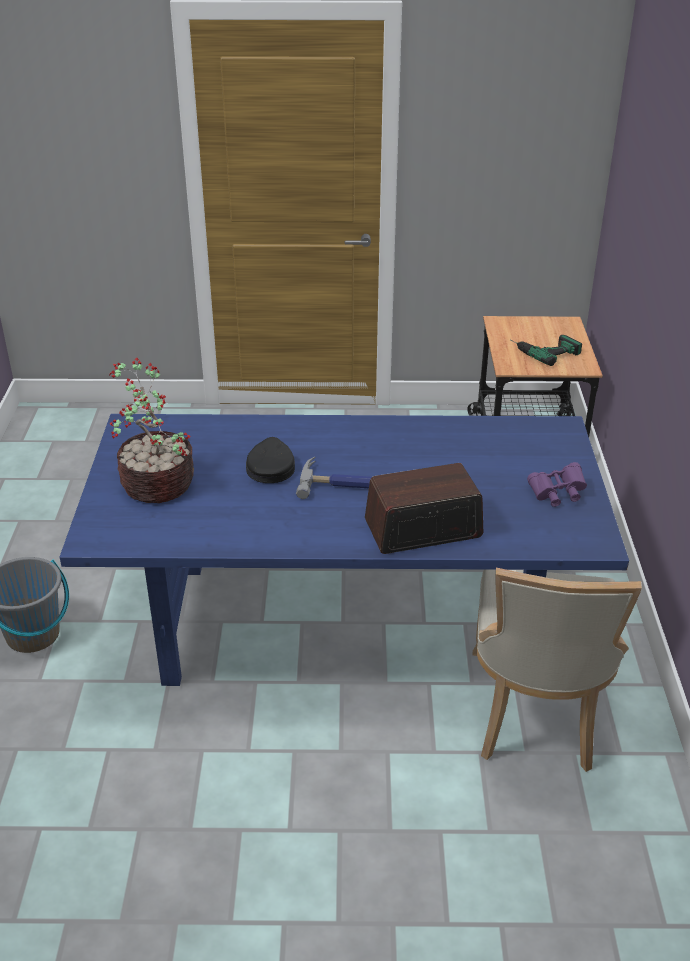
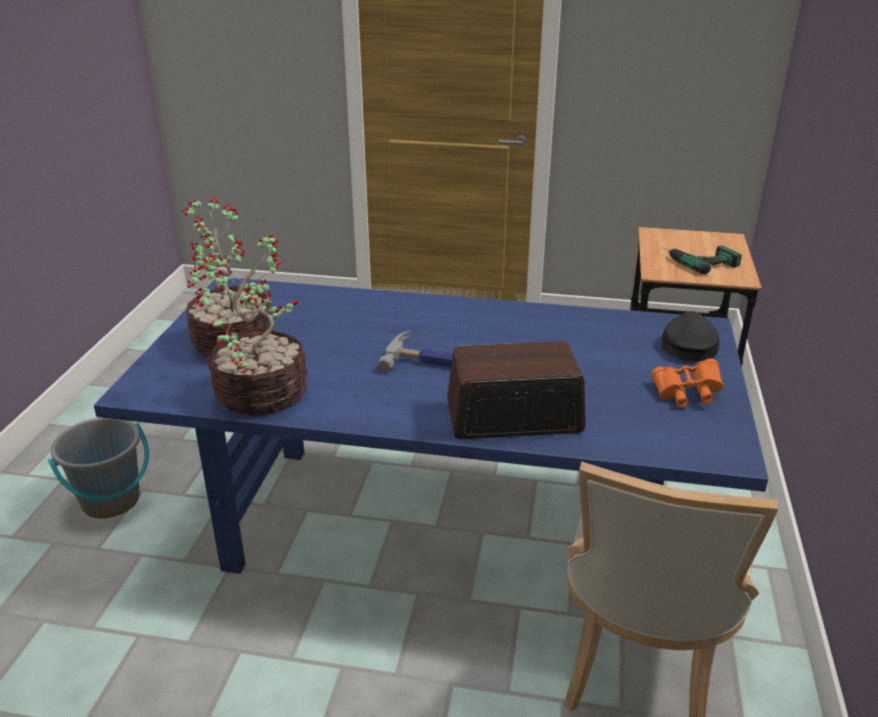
camera: 10 degrees right, 5 degrees down
black cap [246,437,295,483] -> black cap moved to [661,311,720,361]
purple binoculars [527,462,587,507] -> orange binoculars [651,359,724,408]
none -> potted plant [194,234,308,416]

